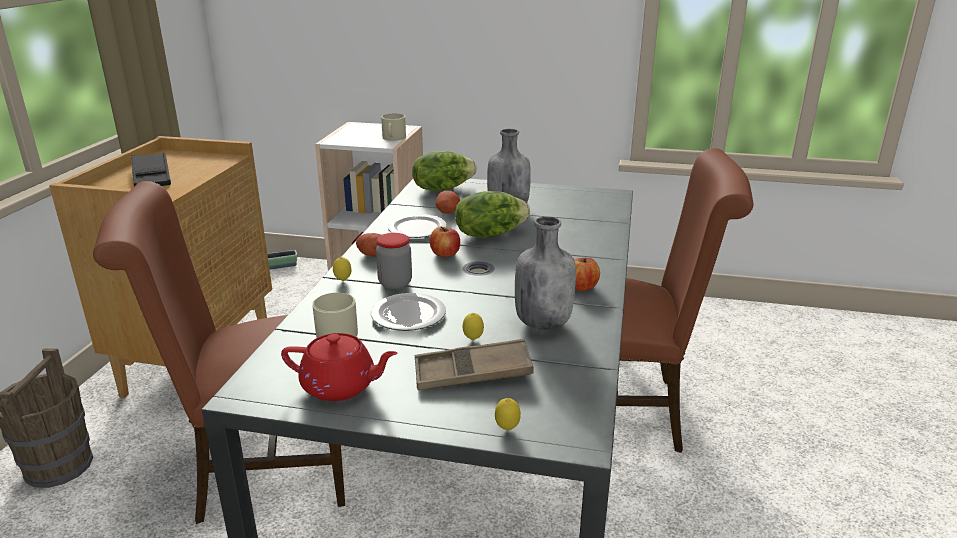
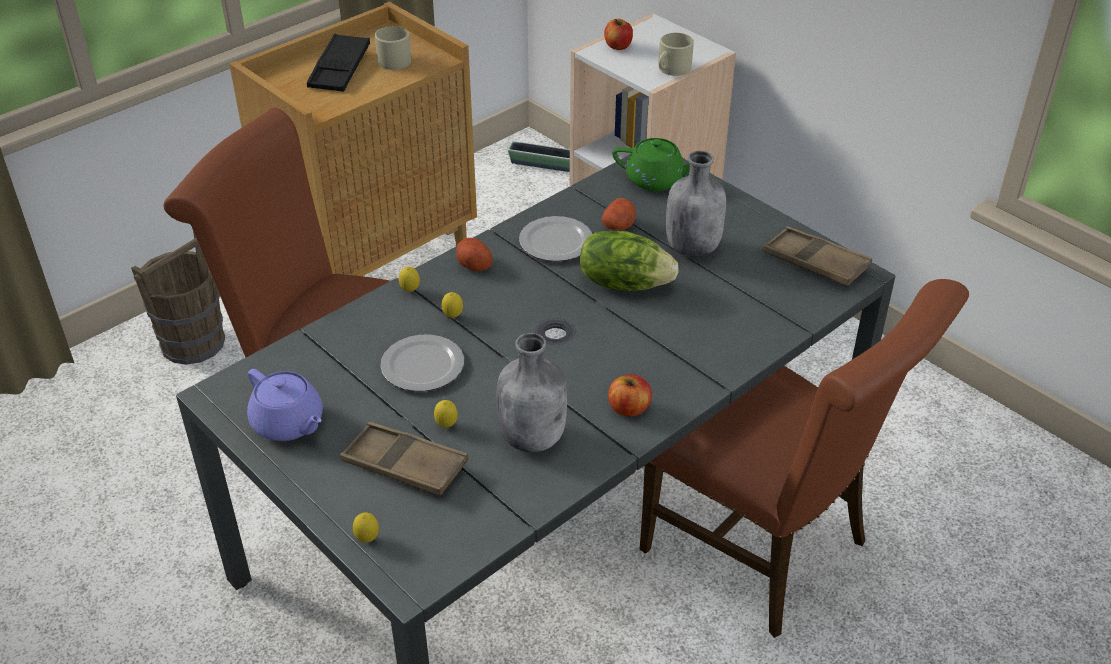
camera: 35 degrees right, 15 degrees up
red teapot [281,333,397,401] -> purple teapot [247,369,323,441]
beige mug [312,293,358,338] -> beige mug moved to [375,26,411,70]
jar [376,233,412,289] -> lemon [442,292,463,318]
lettuce [412,151,477,191] -> green teapot [612,138,690,191]
apple [430,226,460,257] -> apple moved to [604,19,633,50]
none -> brown tray [762,226,873,286]

